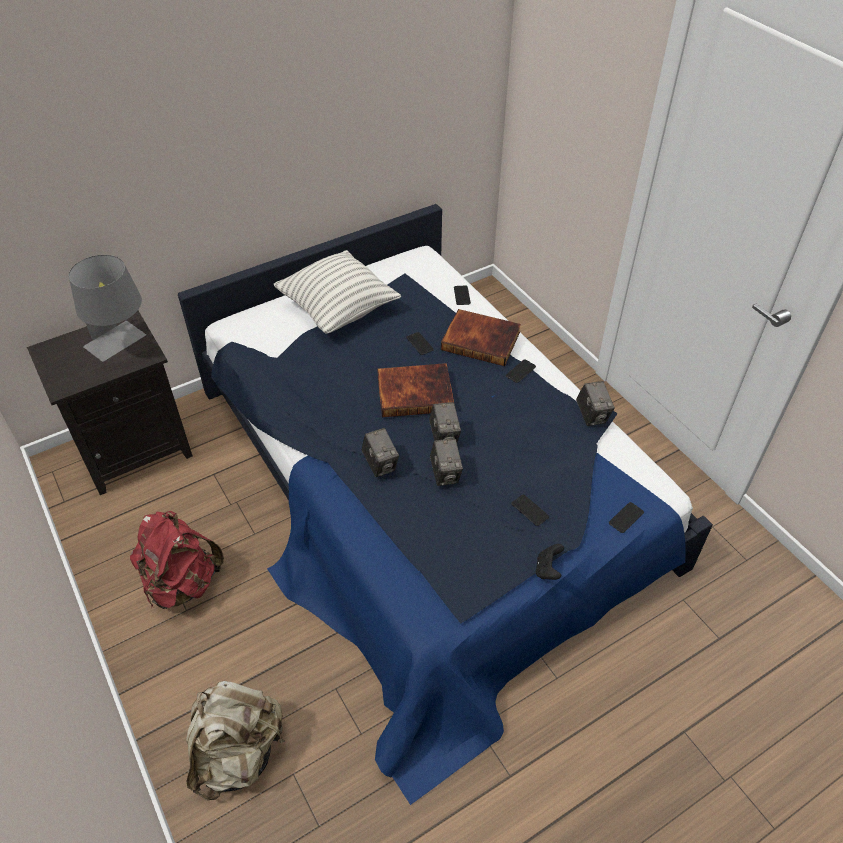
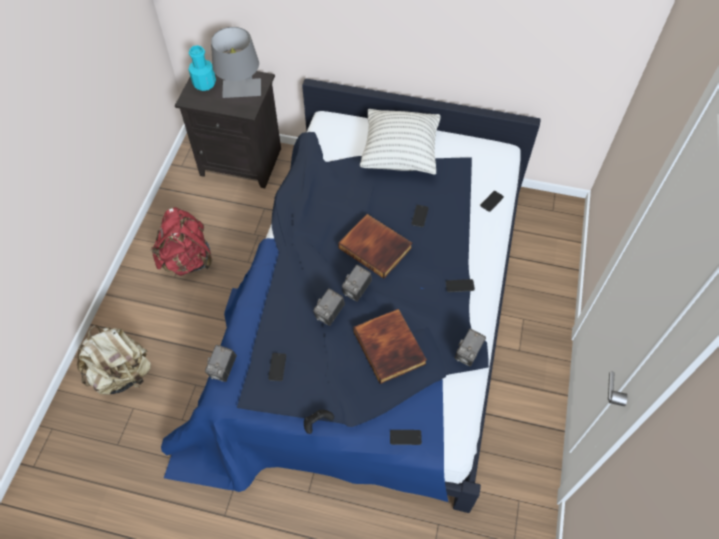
camera: 45 degrees right, 10 degrees up
camera [362,428,399,477] -> camera moved to [205,345,237,382]
book [441,309,521,366] -> book moved to [354,309,427,384]
phone [512,495,549,526] -> phone moved to [268,353,286,381]
none -> turquoise bottle [188,45,216,91]

